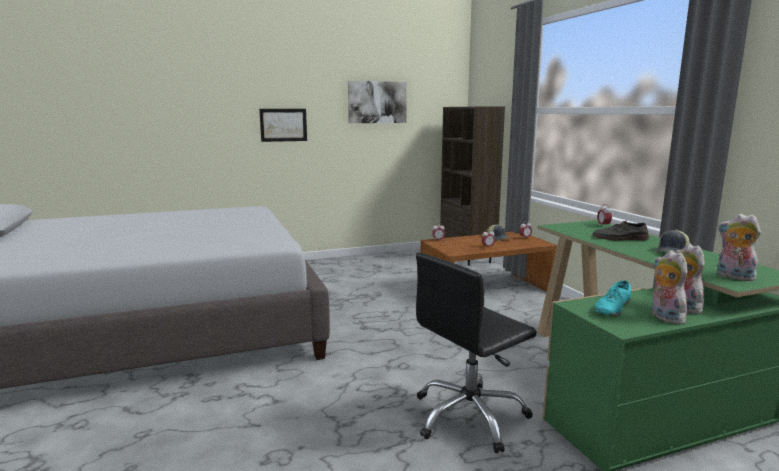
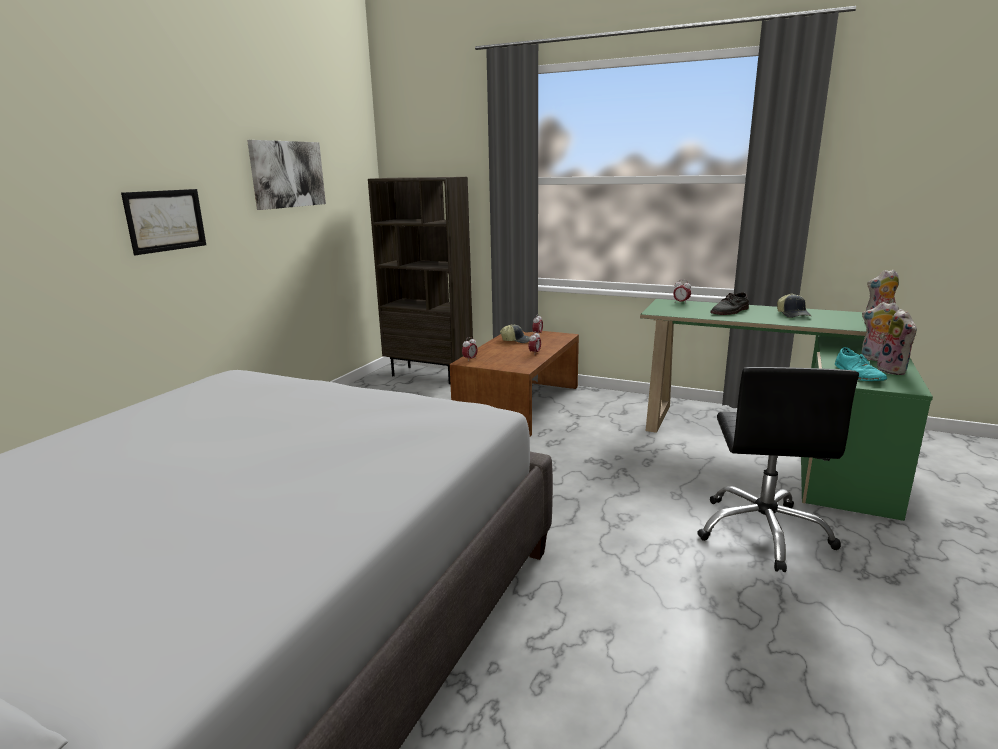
camera: 45 degrees left, 5 degrees up
plush toy [651,250,687,324] -> plush toy turned 120 degrees counterclockwise [877,309,917,375]

